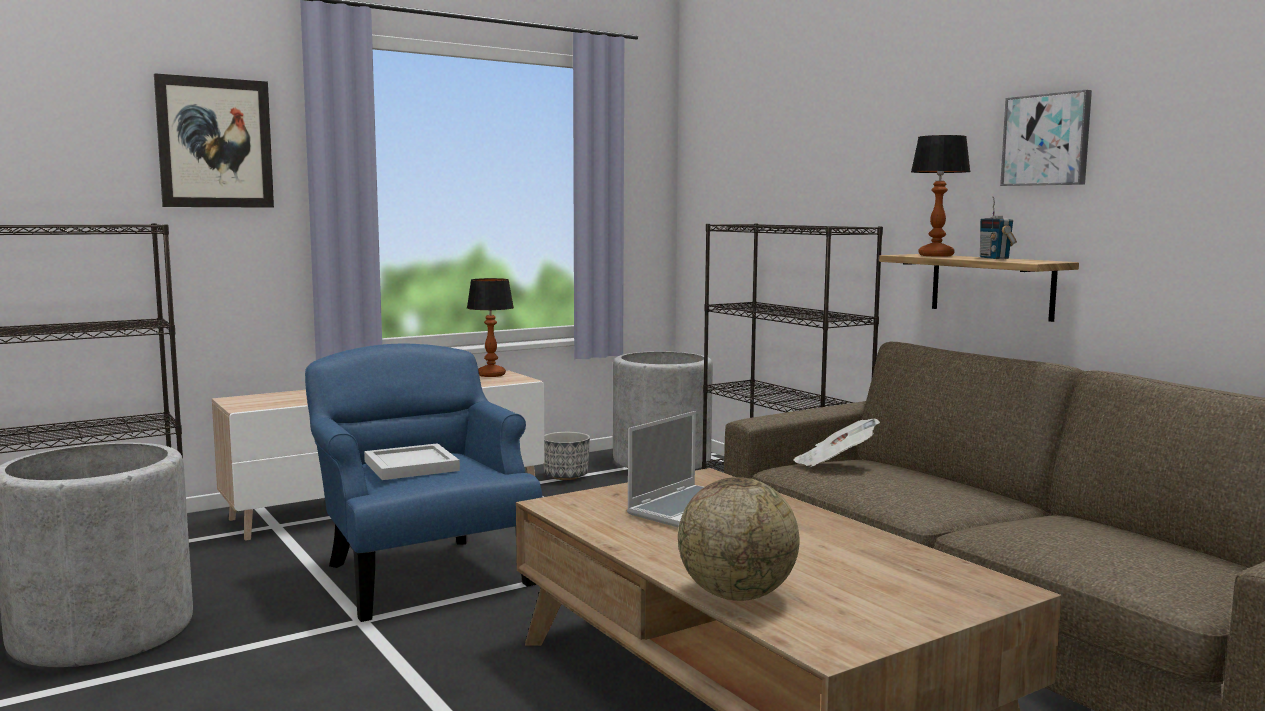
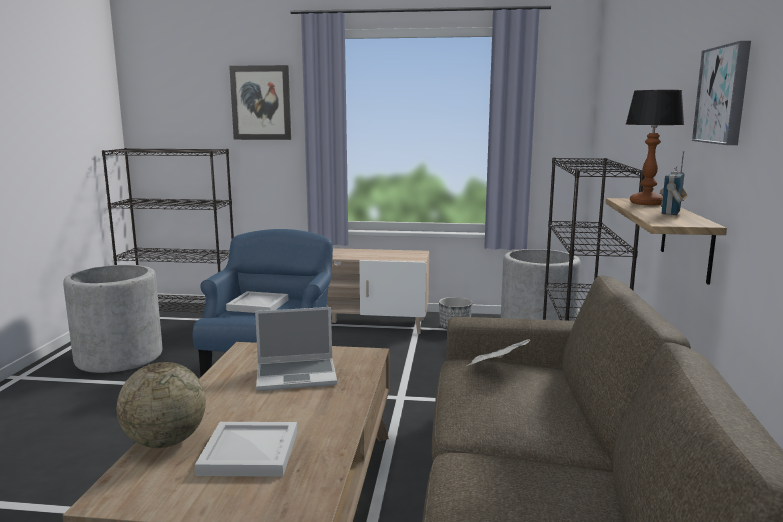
camera: 40 degrees right, 5 degrees up
table lamp [467,278,514,377] -> none
none -> white tray [195,422,297,477]

